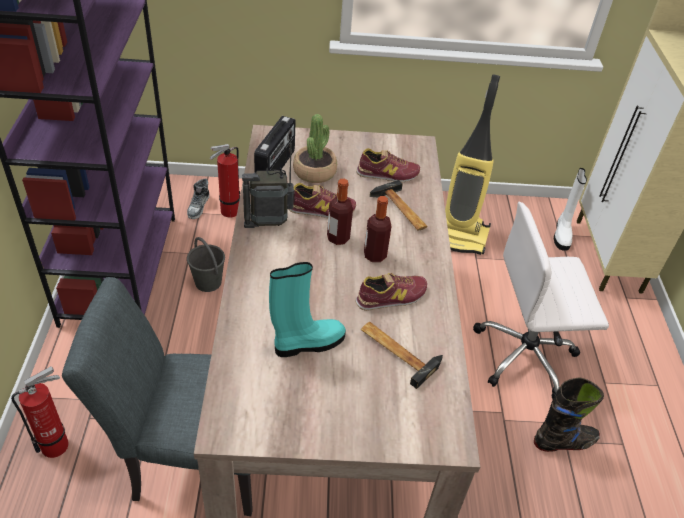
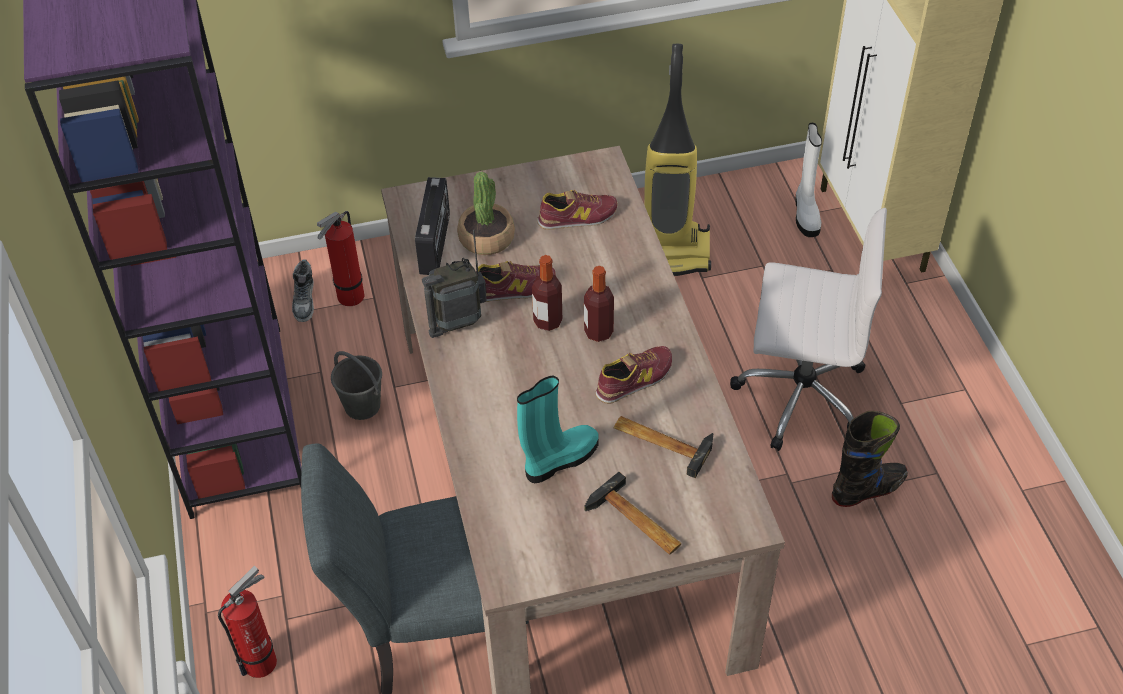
camera: 10 degrees left, 5 degrees up
hammer [370,180,428,231] -> hammer moved to [584,472,682,555]
white office chair [473,202,609,399] -> white office chair turned 150 degrees counterclockwise [730,208,887,451]

